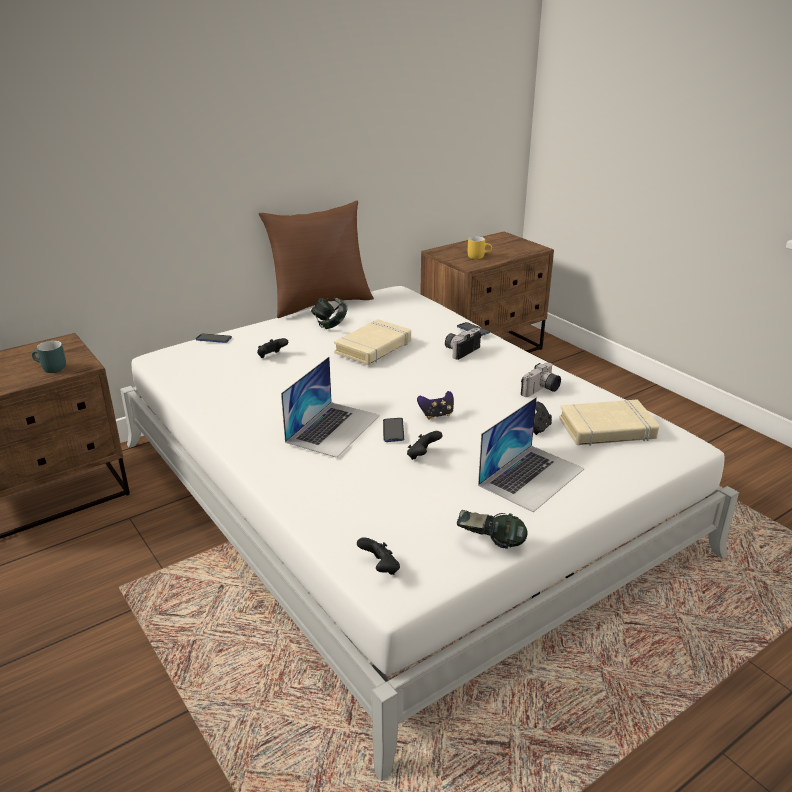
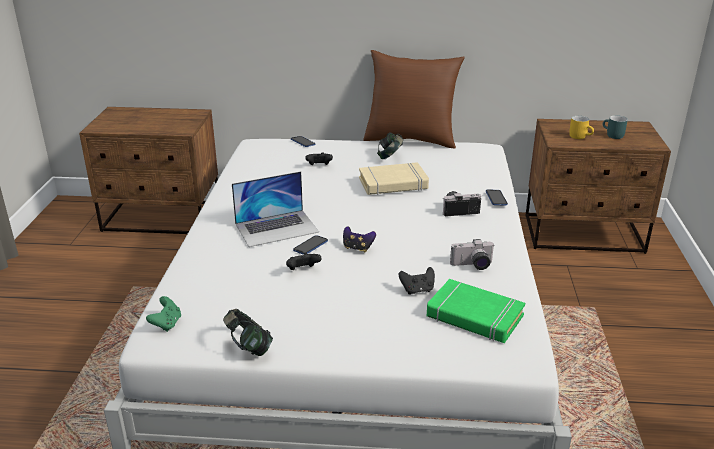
camera: 40 degrees right, 0 degrees up
turquoise mug [31,340,66,373] -> turquoise mug moved to [603,115,628,139]
black game controller [357,537,400,575] -> green game controller [146,296,181,332]
laptop [478,397,585,512] -> none
beige book [559,399,659,446] -> green book [427,279,525,343]

